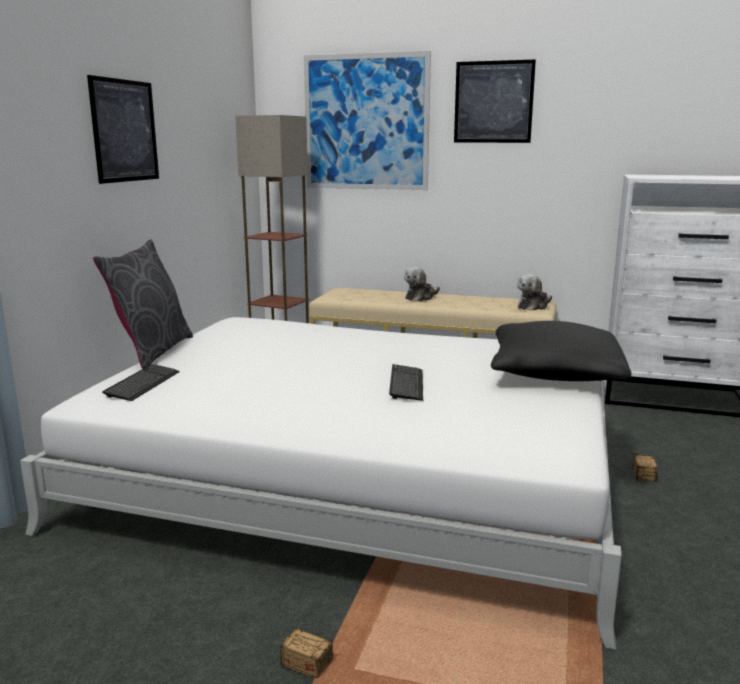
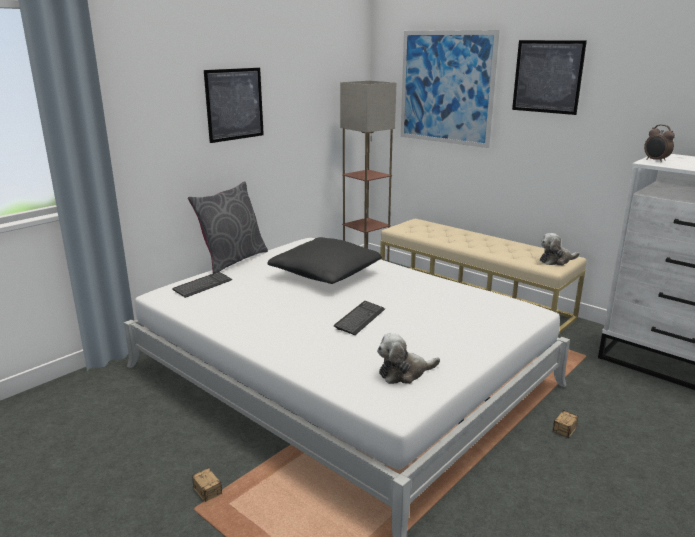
camera: 25 degrees right, 5 degrees up
plush toy [404,267,440,301] -> plush toy moved to [377,333,440,384]
black pillow [491,321,632,381] -> black pillow moved to [267,237,382,284]
none -> alarm clock [644,125,675,163]

